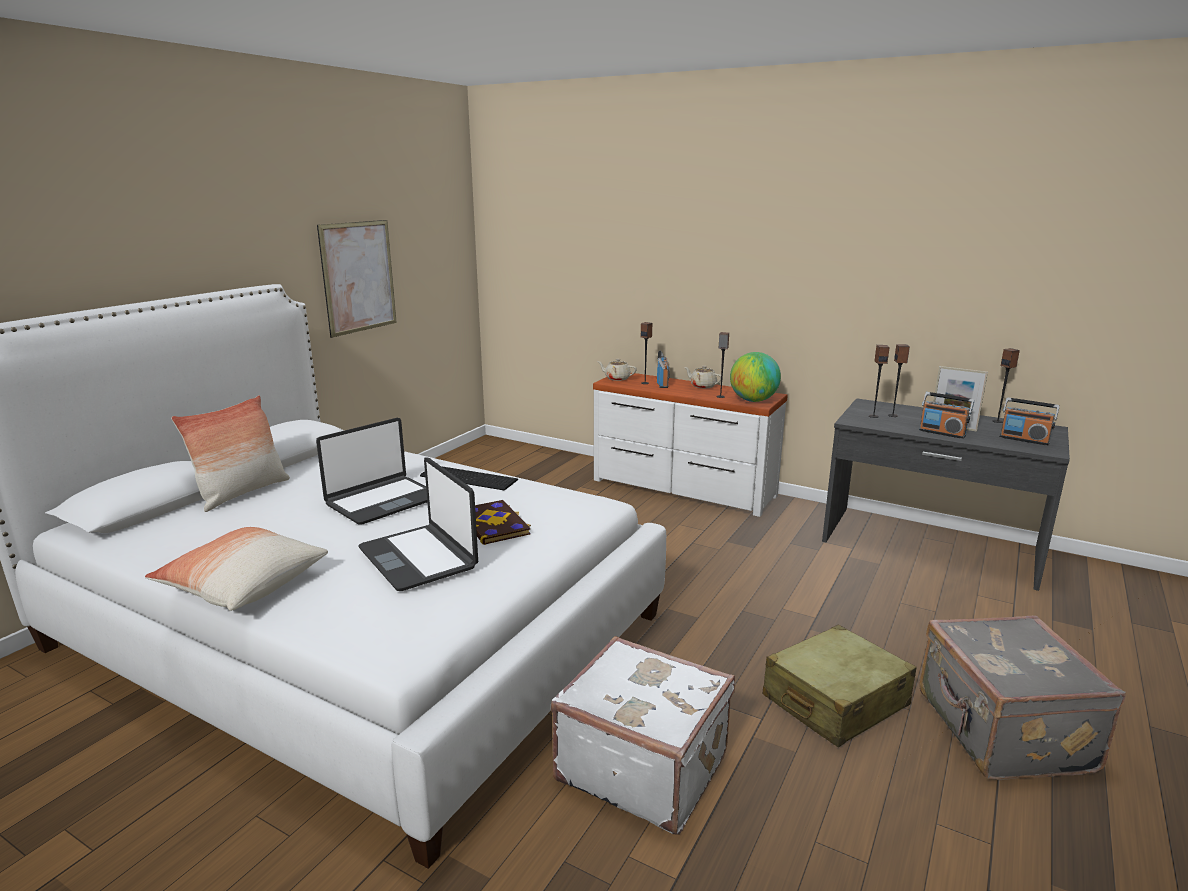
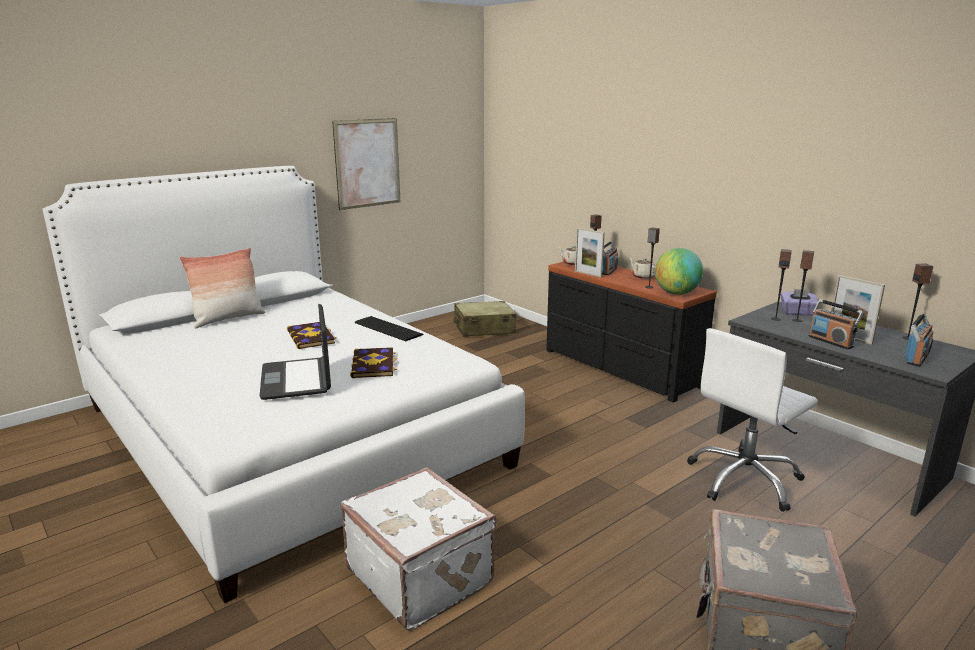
camera: 20 degrees right, 0 degrees up
pillow [145,527,328,611] -> none
laptop [316,418,427,525] -> book [287,322,337,349]
white dresser [593,373,788,517] -> black dresser [546,262,717,402]
beige suitcase [763,625,916,747] -> beige suitcase moved to [453,301,516,337]
radio [1000,398,1059,446] -> radio turned 105 degrees counterclockwise [905,313,933,367]
none -> picture frame [575,228,605,277]
none -> white office chair [687,328,818,512]
none -> purple tissue box [781,289,818,316]

